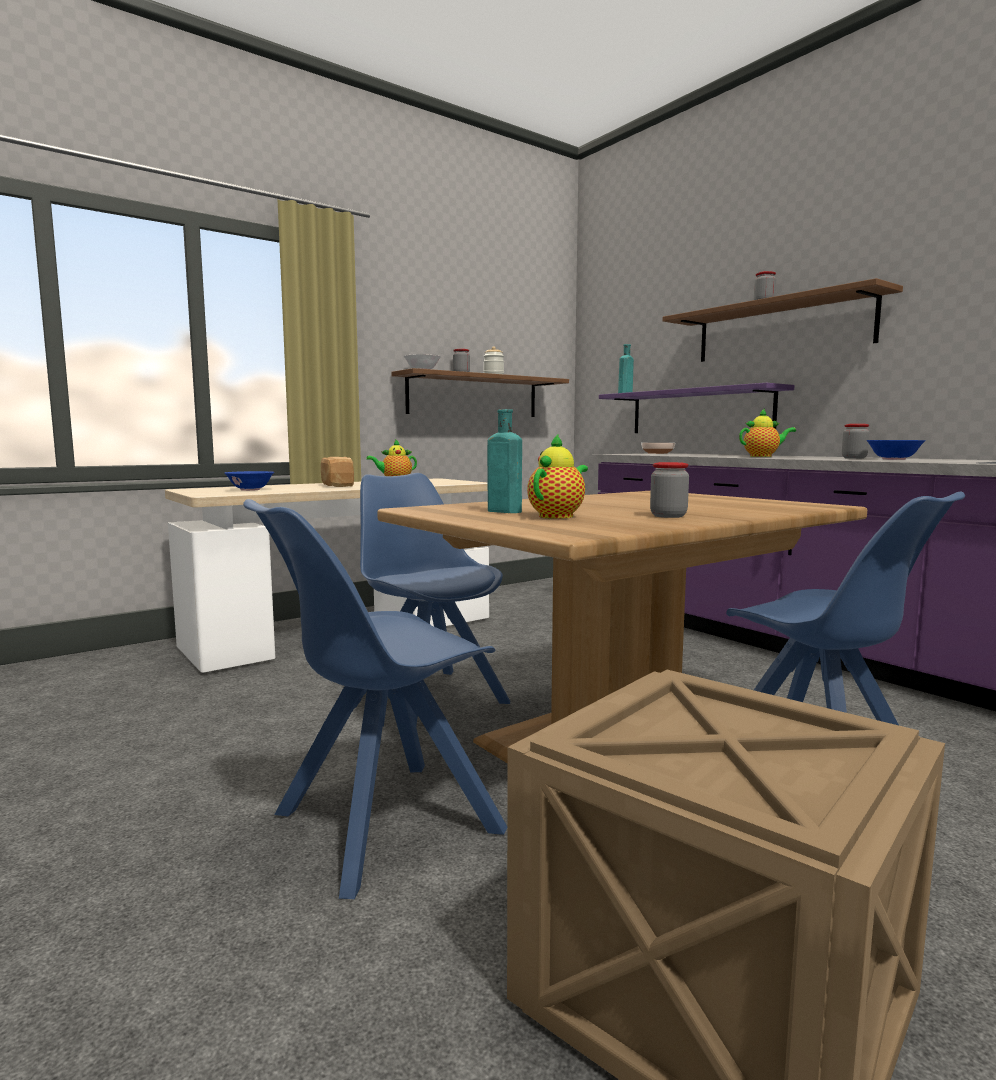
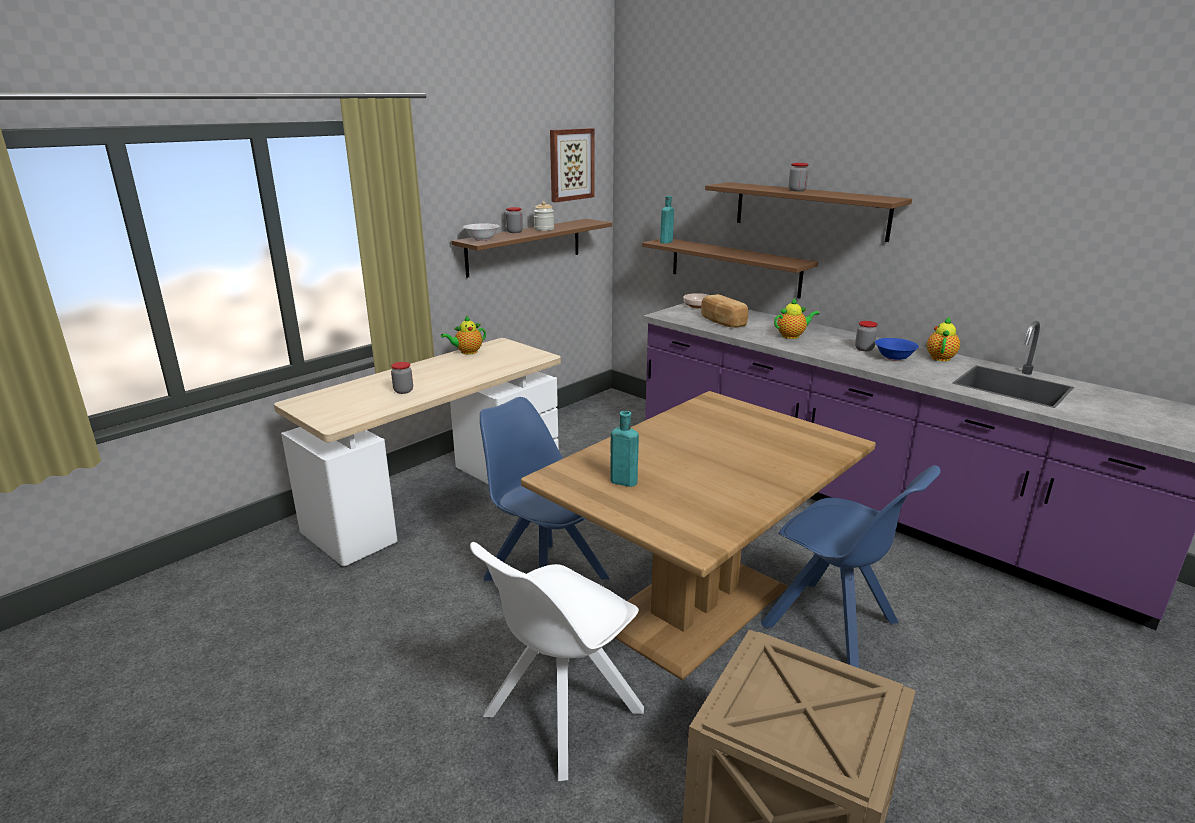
camera: 10 degrees left, 15 degrees up
blue bowl [225,471,274,491] -> none
blue chair [243,499,507,899] -> white chair [470,542,644,781]
bread [321,457,354,487] -> bread moved to [701,294,748,328]
teapot [527,434,588,519] -> teapot moved to [927,317,960,361]
purple shelf [599,383,794,433] -> brown shelf [642,239,818,299]
jar [650,462,689,518] -> jar moved to [391,362,413,394]
none -> picture [550,128,595,202]

